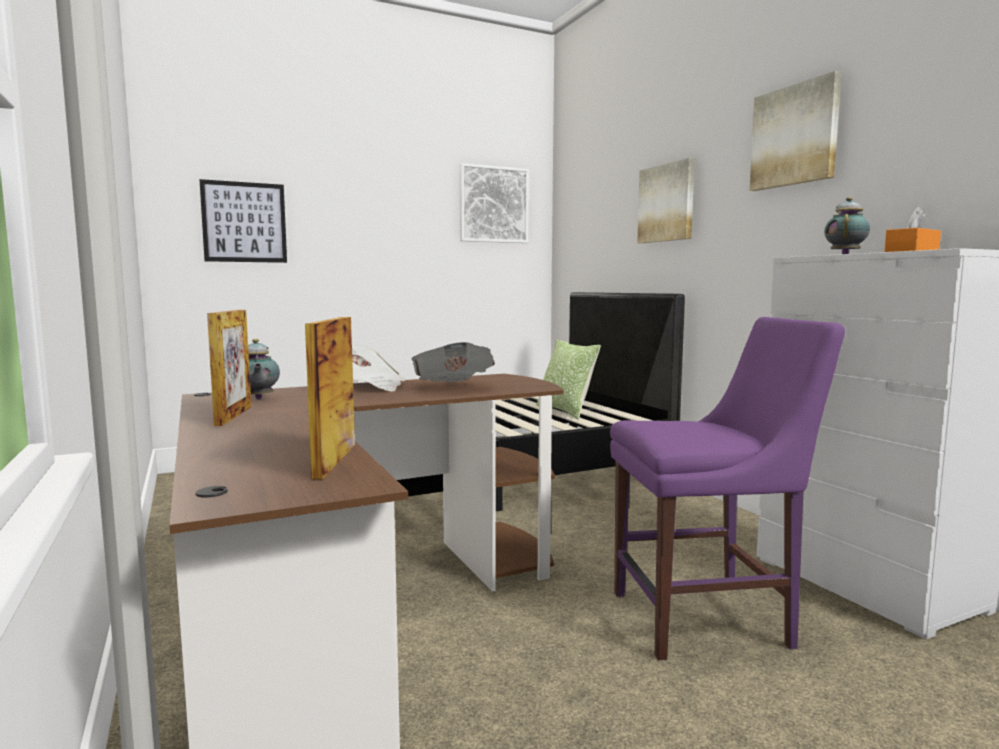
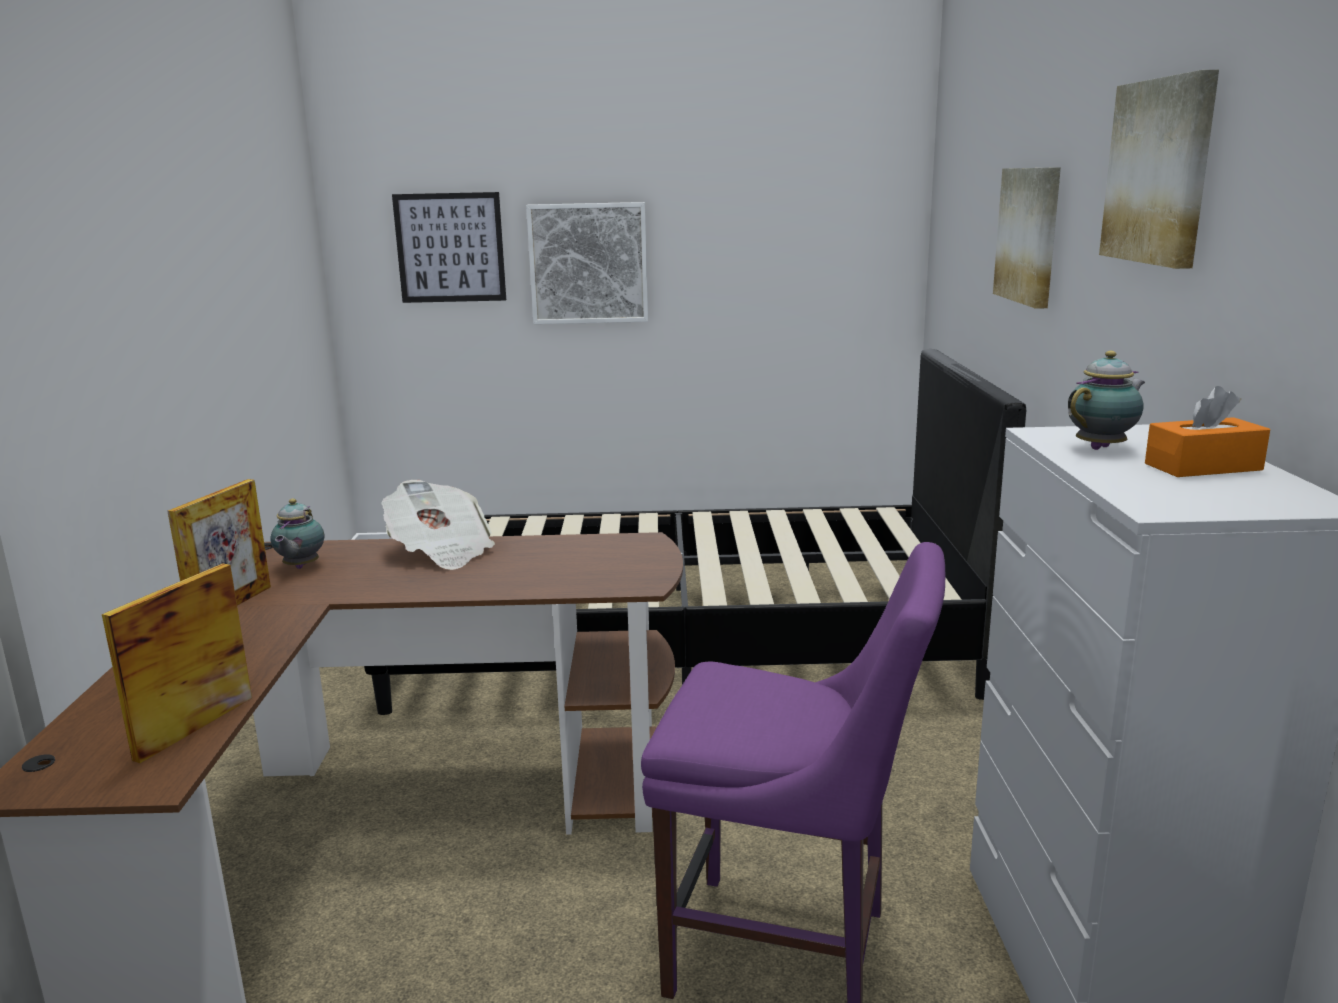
camera: 25 degrees right, 10 degrees up
newspaper [411,342,495,382] -> none
picture [459,163,529,243] -> picture moved to [526,202,648,324]
pillow [536,339,601,419] -> none

